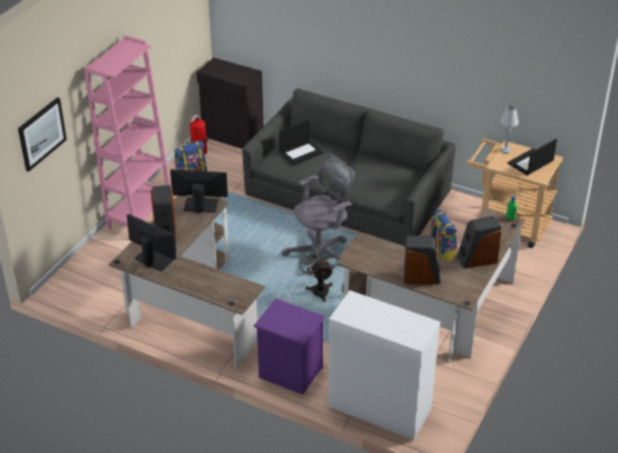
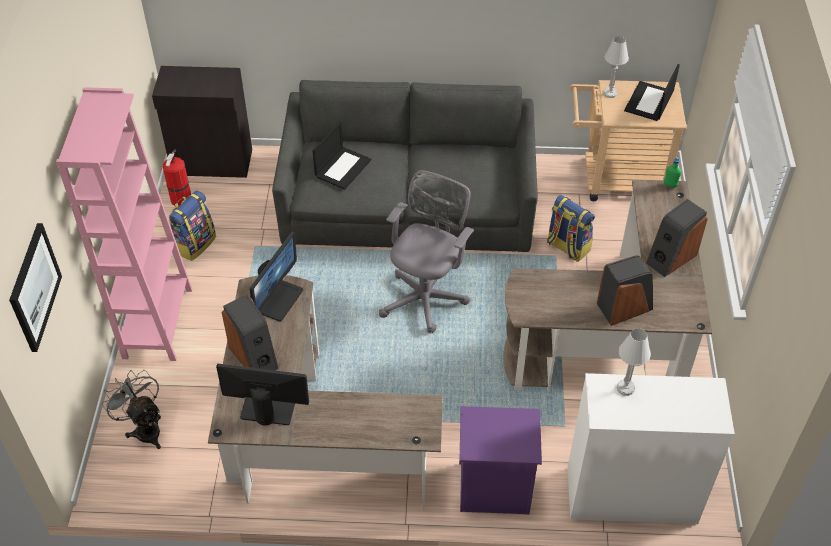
camera: 25 degrees left, 10 degrees up
monitor [170,169,228,213] -> monitor turned 135 degrees clockwise [250,232,303,322]
grey fan [298,241,338,302] -> grey fan moved to [102,370,161,449]
none -> white table lamp [617,328,651,396]

